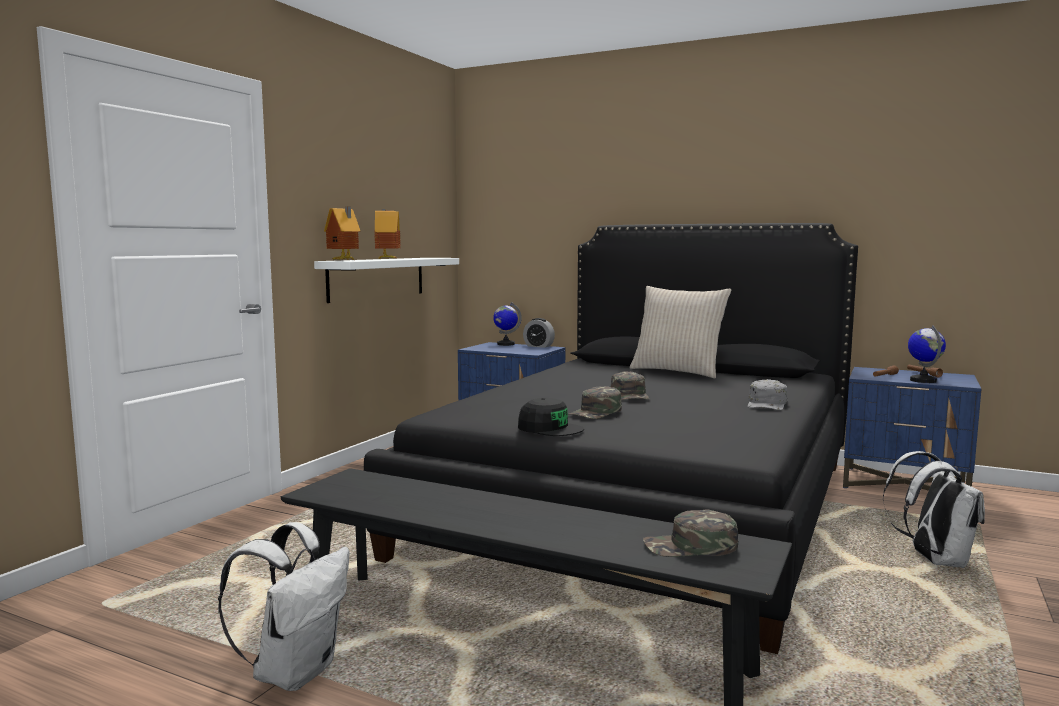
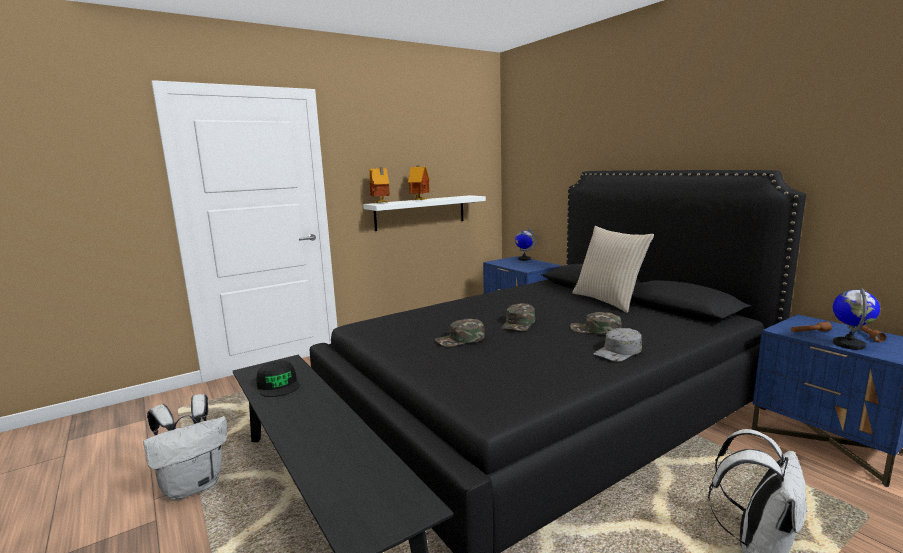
camera: 30 degrees right, 5 degrees up
black cap [518,398,584,436] -> black cap moved to [256,360,300,397]
alarm clock [523,318,555,348] -> none
green cap [643,509,738,557] -> green cap moved to [570,312,622,335]

